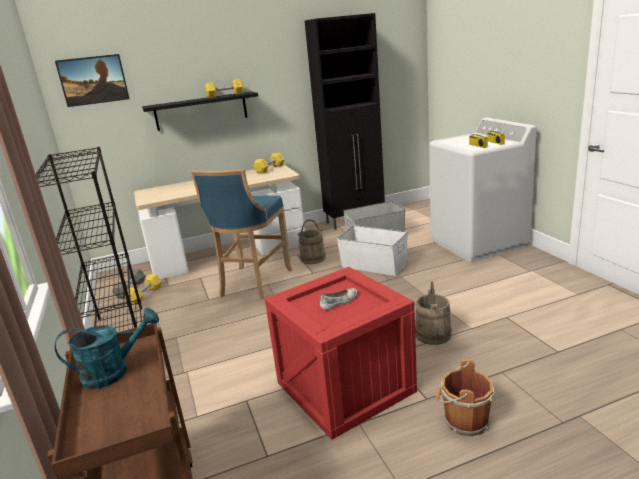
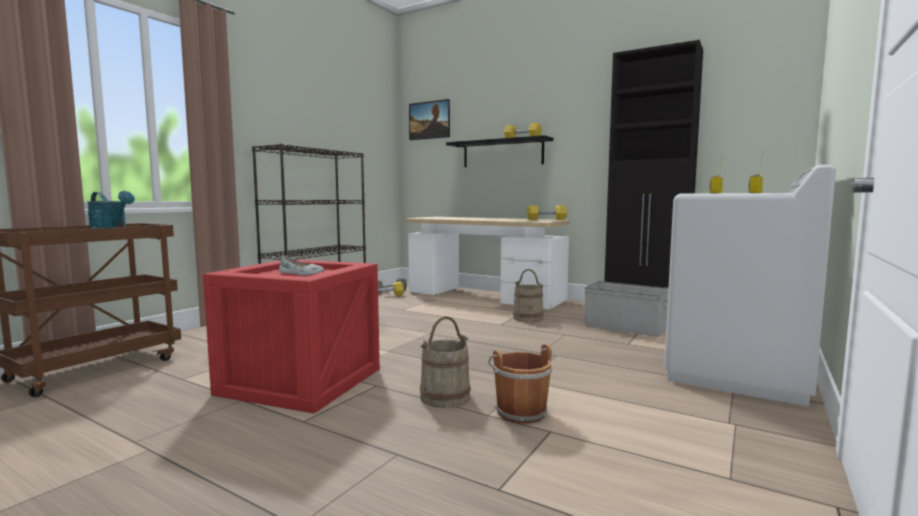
camera: 50 degrees right, 15 degrees down
blue stool [191,169,293,299] -> none
white storage box [337,225,408,276] -> none
brown bucket [436,359,494,436] -> brown bucket moved to [488,344,553,424]

